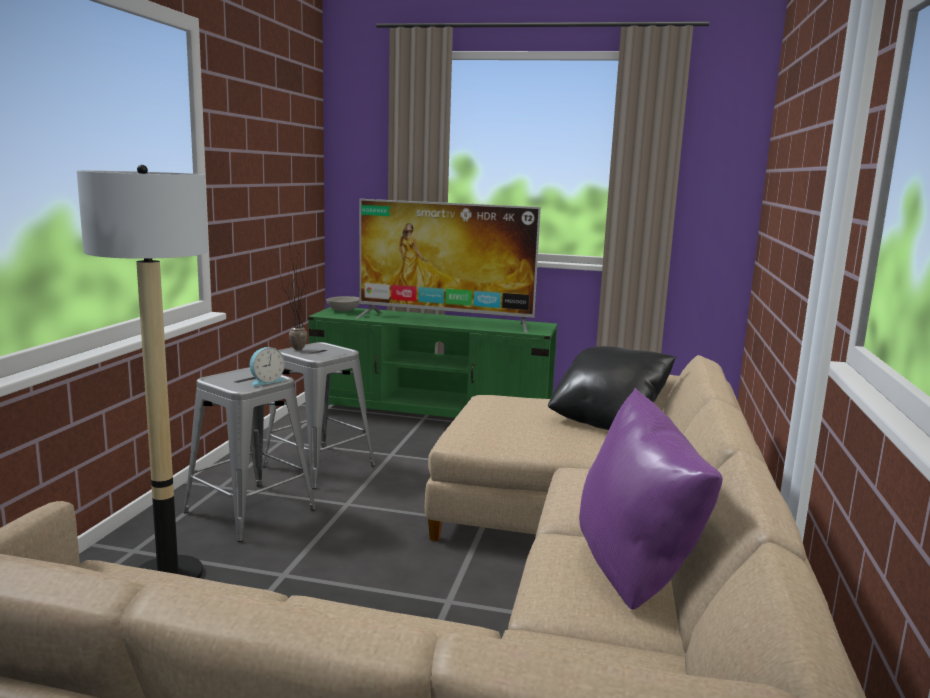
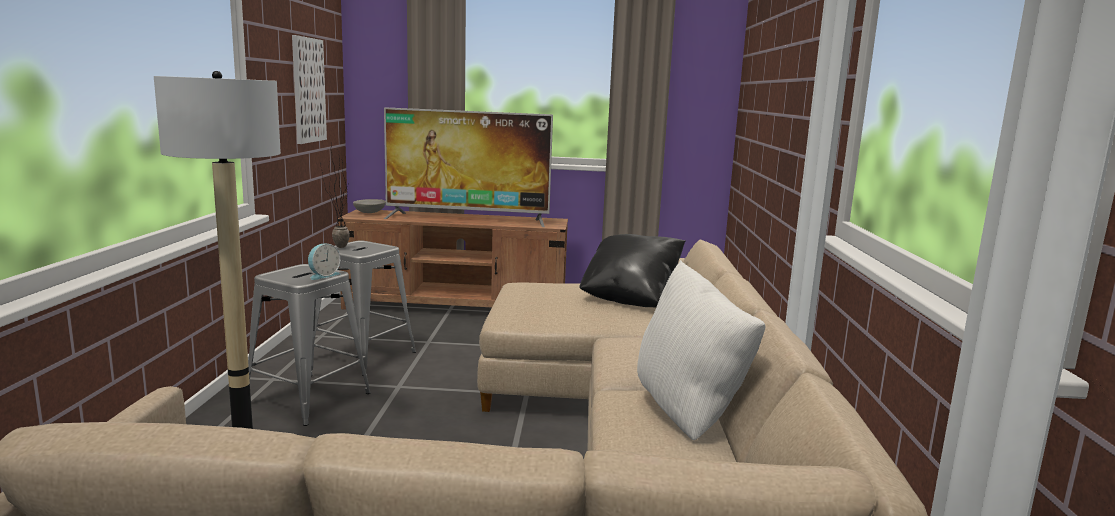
camera: 10 degrees left, 0 degrees up
green tv stand [308,307,558,418] -> brown tv stand [338,209,568,310]
purple pillow [579,388,723,610] -> white pillow [637,260,766,440]
none -> picture [292,35,327,144]

